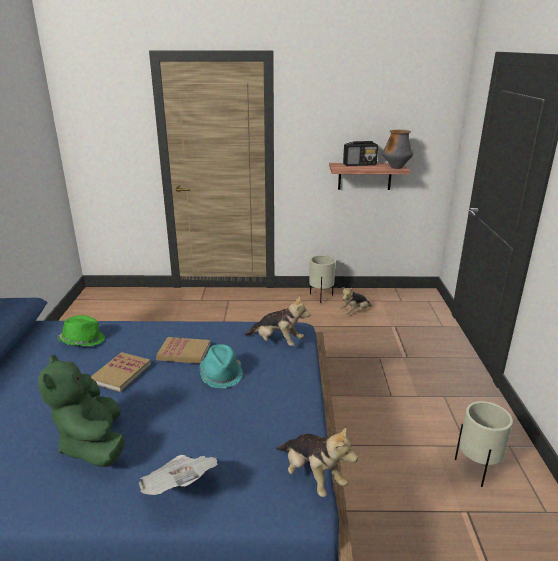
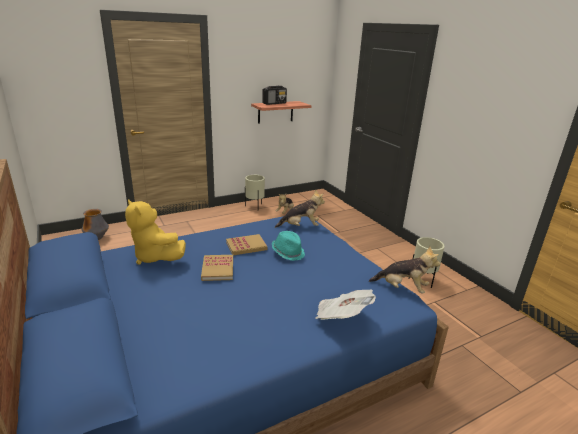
camera: 30 degrees left, 0 degrees up
green plush toy [38,354,125,467] -> none
green hat [58,315,106,346] -> yellow plush toy [125,199,186,265]
vase [382,130,413,169] -> vase moved to [82,209,109,240]

